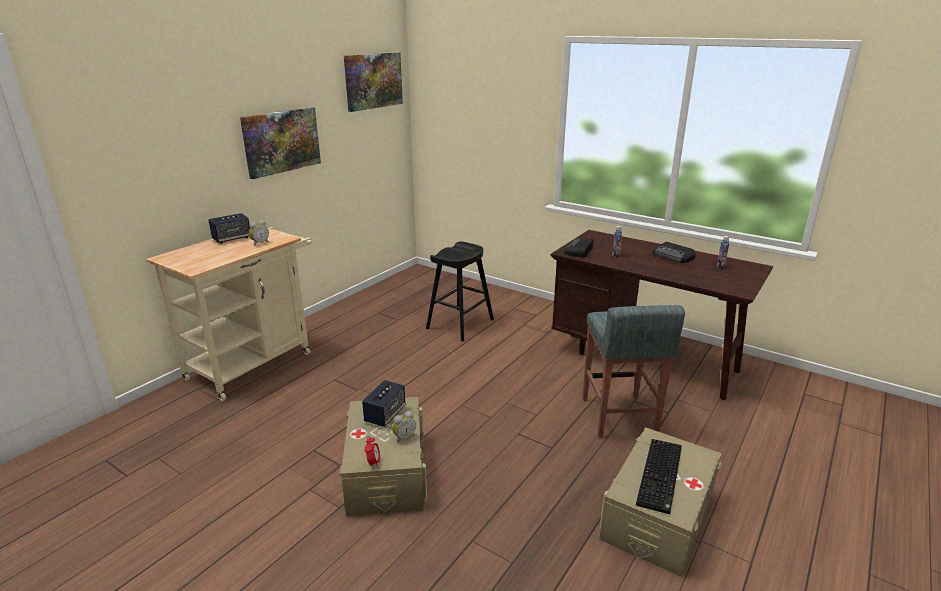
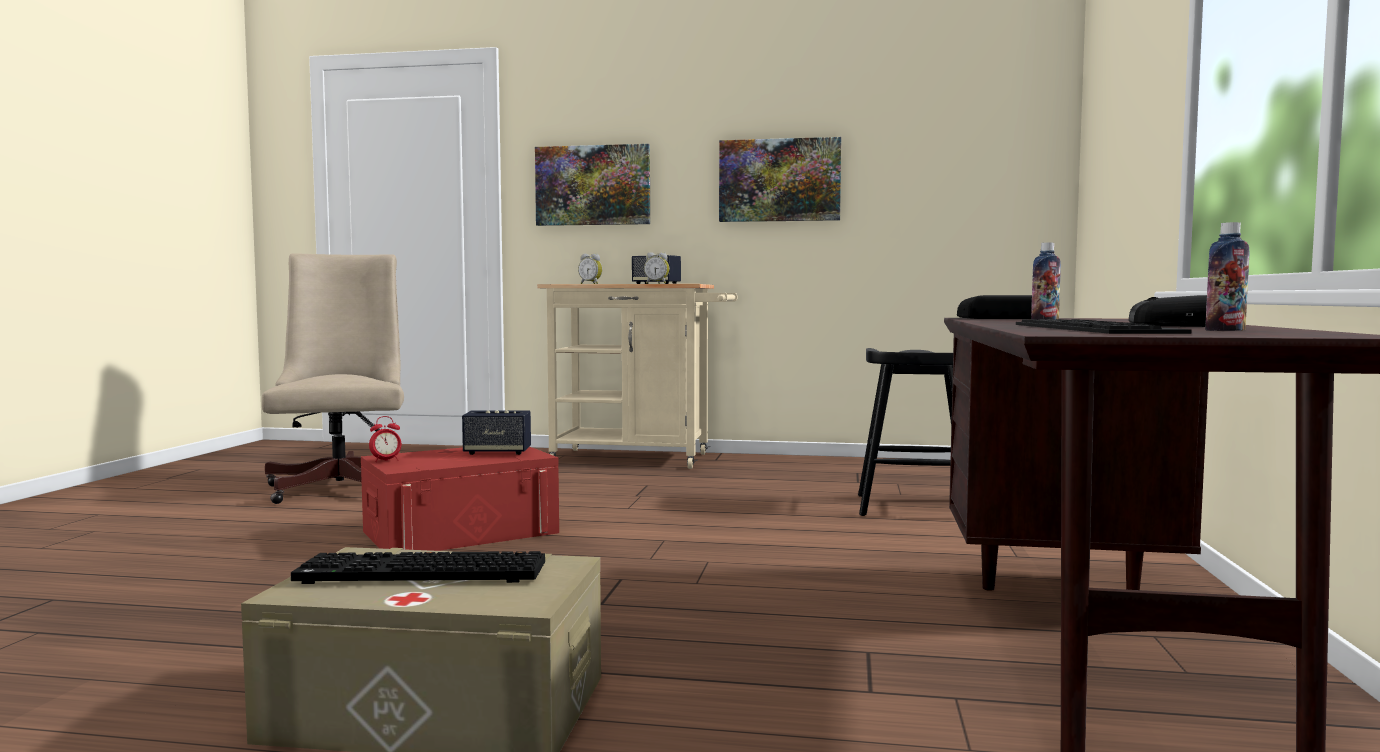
camera: 65 degrees right, 20 degrees down
beige storage box [339,397,427,516] -> red storage box [361,447,559,551]
picture [344,52,403,112] -> picture moved to [535,144,650,226]
alarm clock [392,411,416,443] -> alarm clock moved to [578,253,602,284]
grey stool [582,305,685,438] -> none
none -> beige office chair [262,253,404,504]
none -> keyboard [1016,319,1191,334]

